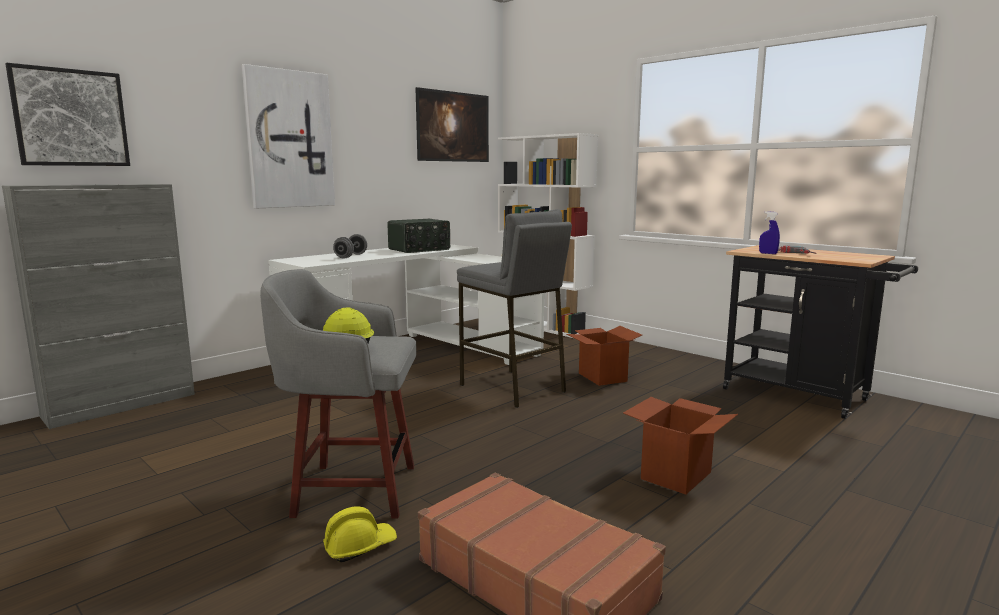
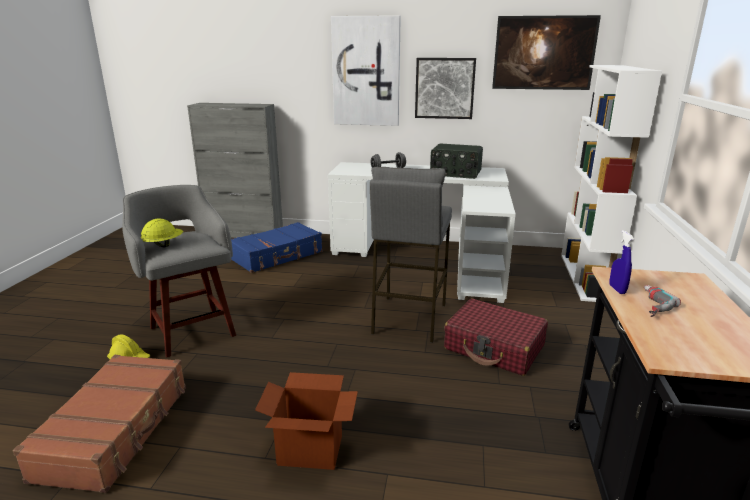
camera: 55 degrees right, 10 degrees up
picture [5,63,130,166] -> picture moved to [415,58,476,119]
cardboard box [567,326,642,386] -> red suitcase [444,298,548,376]
none -> blue suitcase [231,222,322,273]

